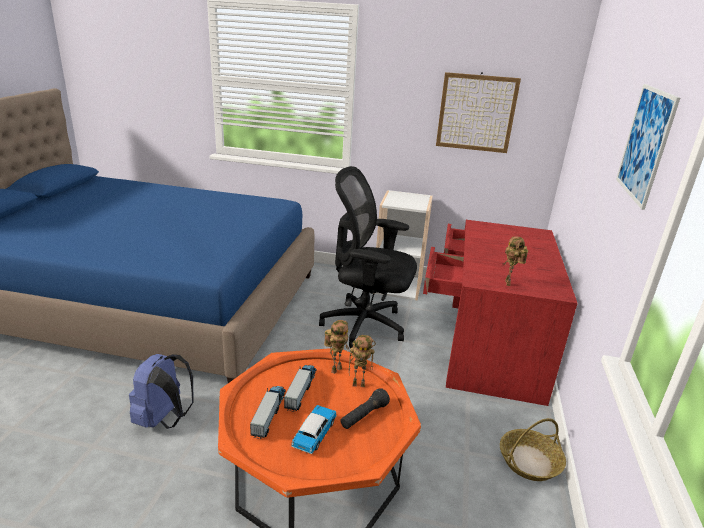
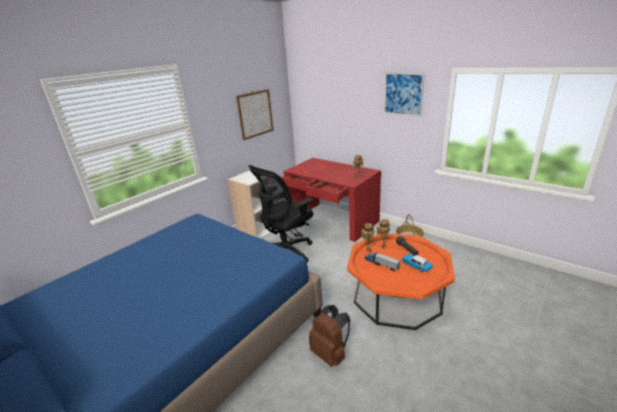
camera: 60 degrees left, 0 degrees up
blue backpack [129,354,193,429] -> brown backpack [309,305,350,367]
toy truck [250,386,286,439] -> none

